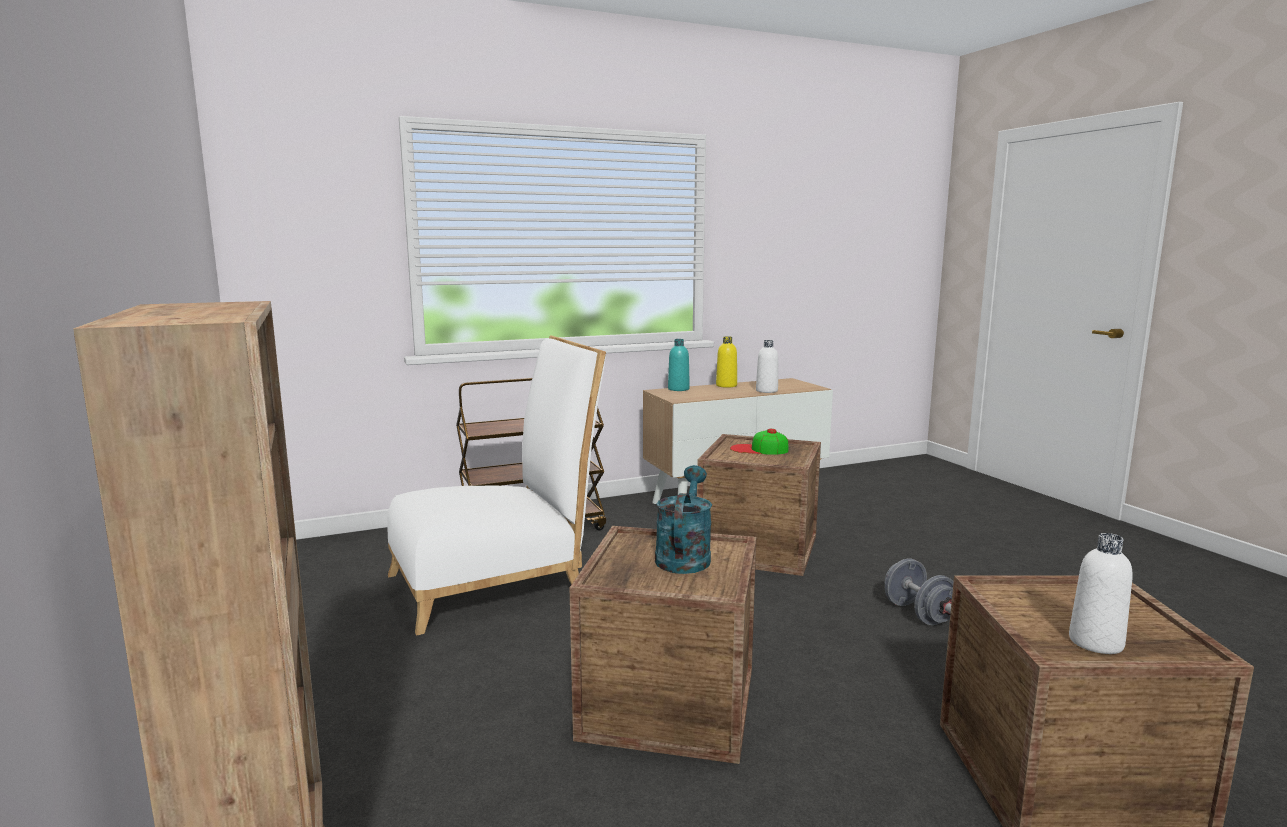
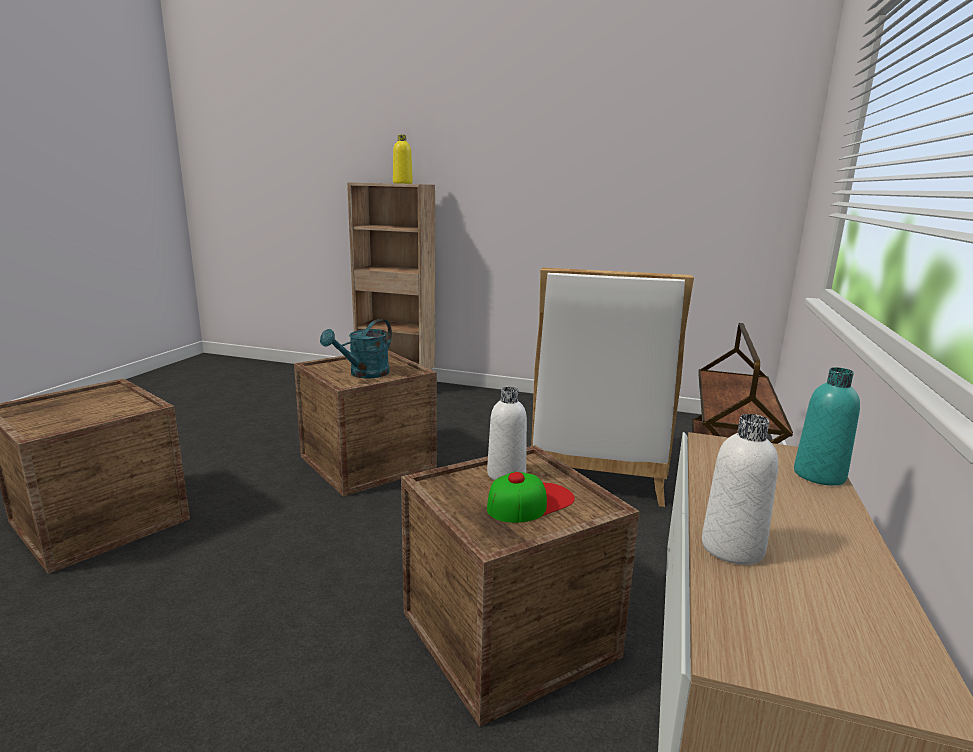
camera: 130 degrees right, 5 degrees up
turquoise watering can [655,465,712,574] -> turquoise watering can turned 75 degrees clockwise [320,319,392,378]
yellow bottle [716,336,737,388] -> yellow bottle moved to [393,135,413,184]
grey dumbbell [885,559,954,625] -> none
white bottle [1069,533,1133,654] -> white bottle moved to [487,387,527,480]

